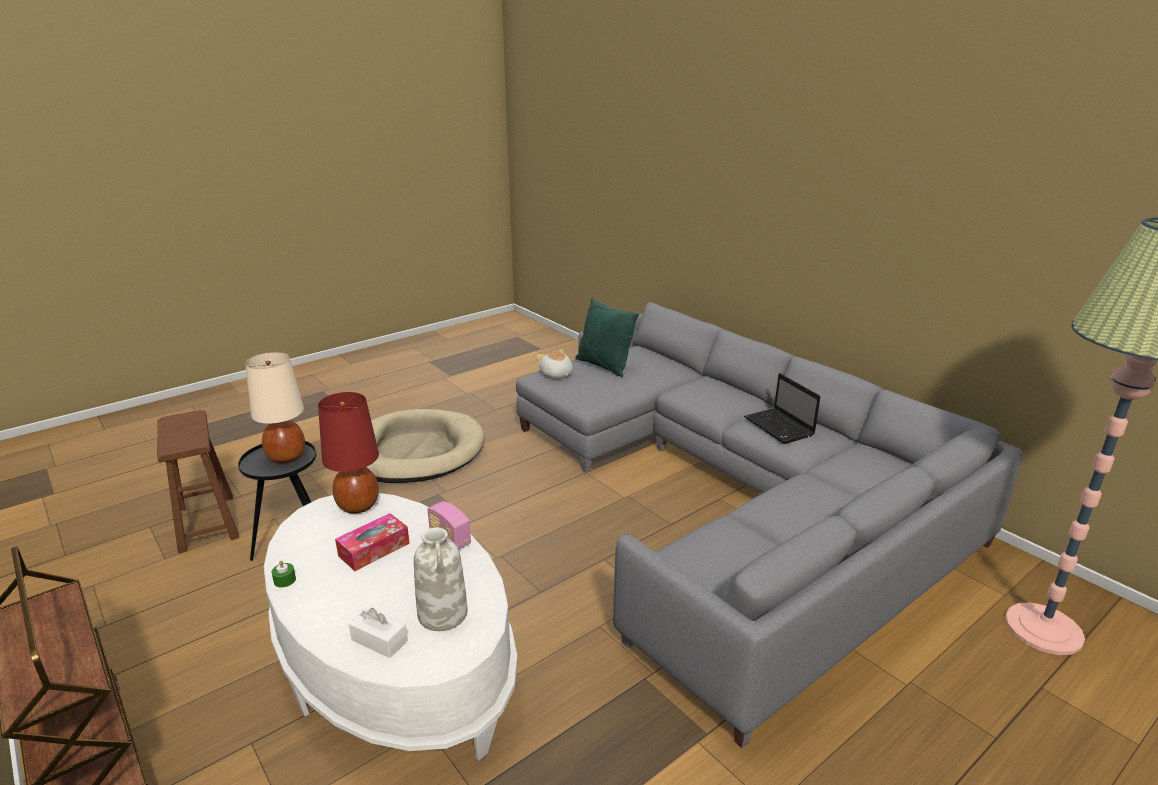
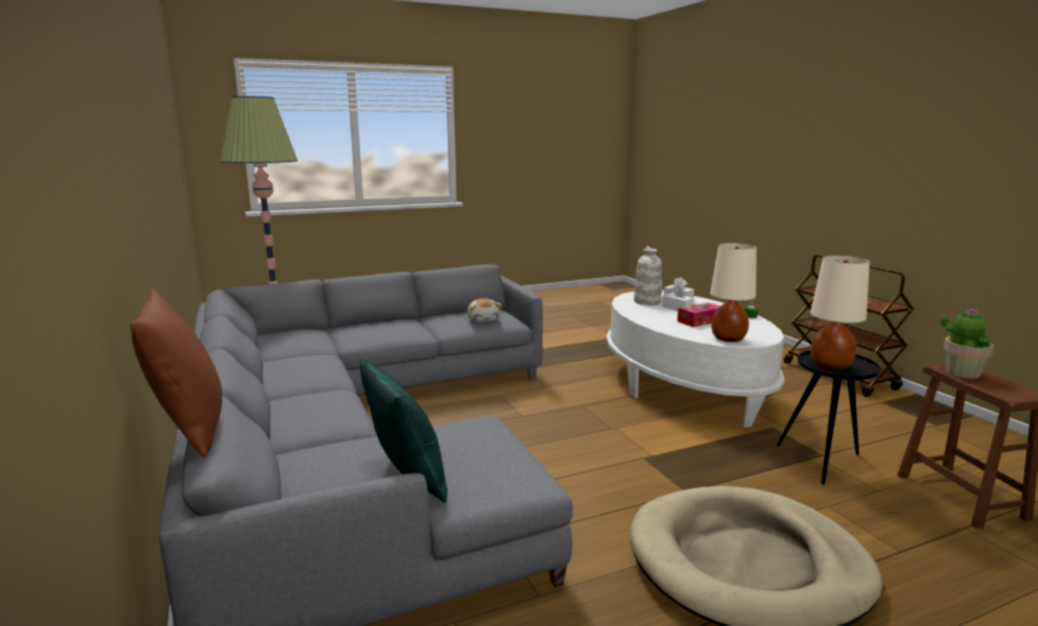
camera: 165 degrees left, 10 degrees down
red table lamp [318,392,379,514] -> beige table lamp [710,243,757,342]
radio [427,501,471,549] -> none
plush toy [536,349,573,379] -> plush toy moved to [467,298,502,322]
laptop [744,373,821,444] -> none
none -> brown pillow [130,289,222,457]
none -> white tissue box [662,285,694,311]
none -> potted plant [941,308,994,379]

